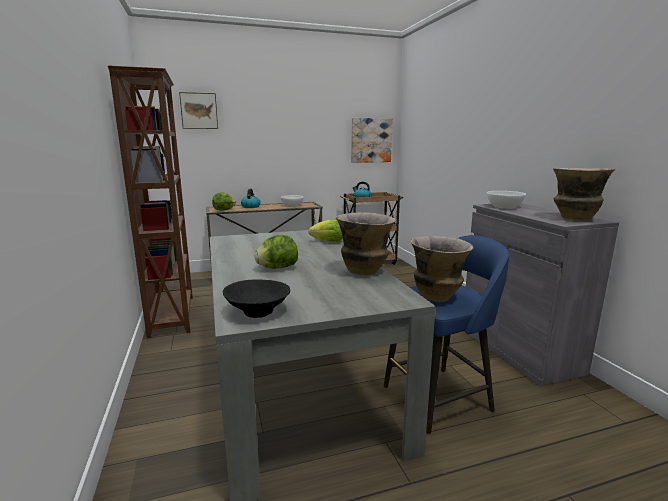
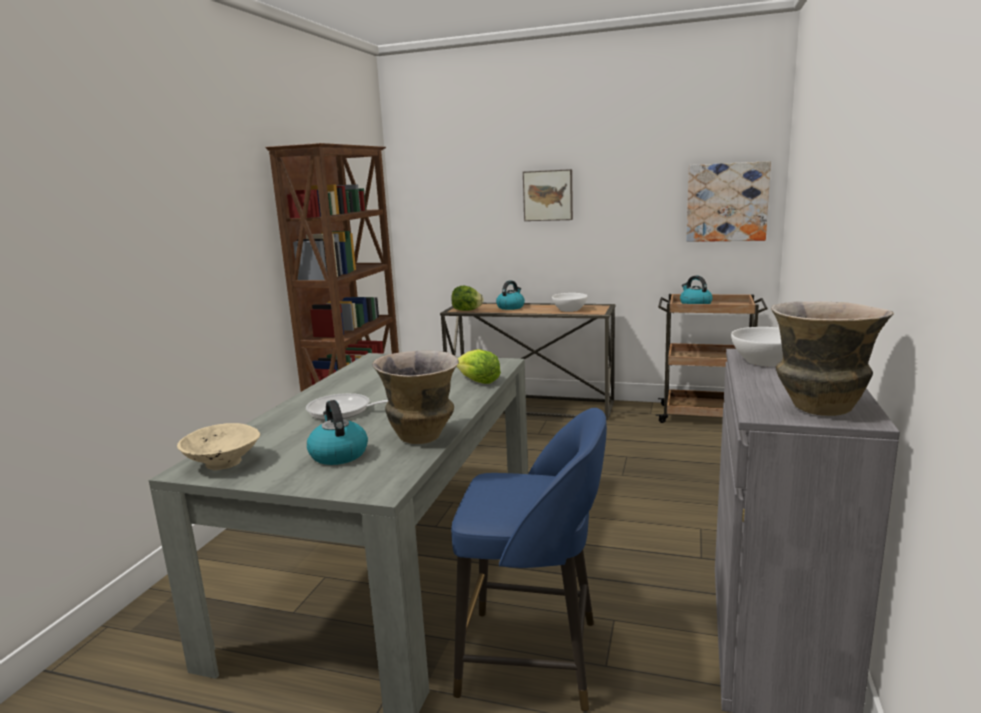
camera: 35 degrees right, 0 degrees up
picture [179,92,218,129] -> picture moved to [523,169,573,221]
black bowl [223,279,290,318] -> beige bowl [177,423,260,470]
lettuce [254,235,298,268] -> frying pan [306,393,388,420]
vase [410,236,473,302] -> none
none -> kettle [307,400,368,465]

